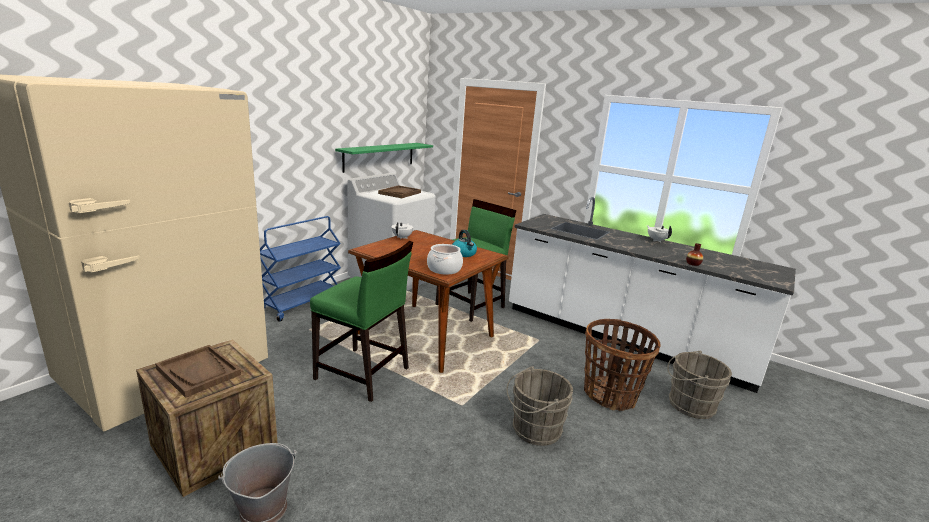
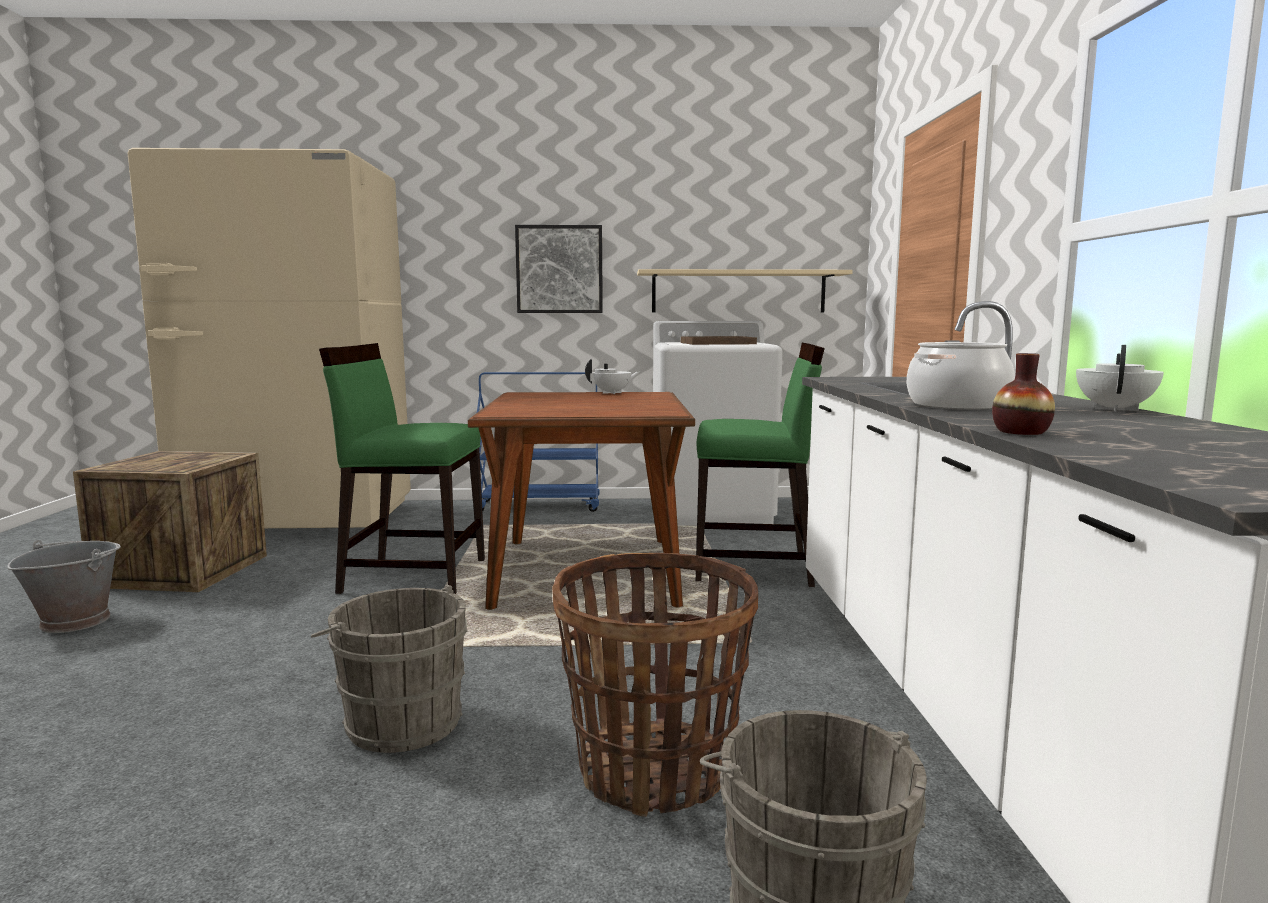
camera: 55 degrees right, 10 degrees down
brown tray [155,345,241,398] -> none
green chair [310,241,413,402] -> green chair turned 105 degrees clockwise [319,343,485,594]
green shelf [335,143,433,173] -> beige shelf [637,269,853,312]
cooking pot [427,244,463,275] -> cooking pot moved to [907,342,1015,410]
kettle [452,230,477,257] -> none
none -> picture [515,225,603,313]

